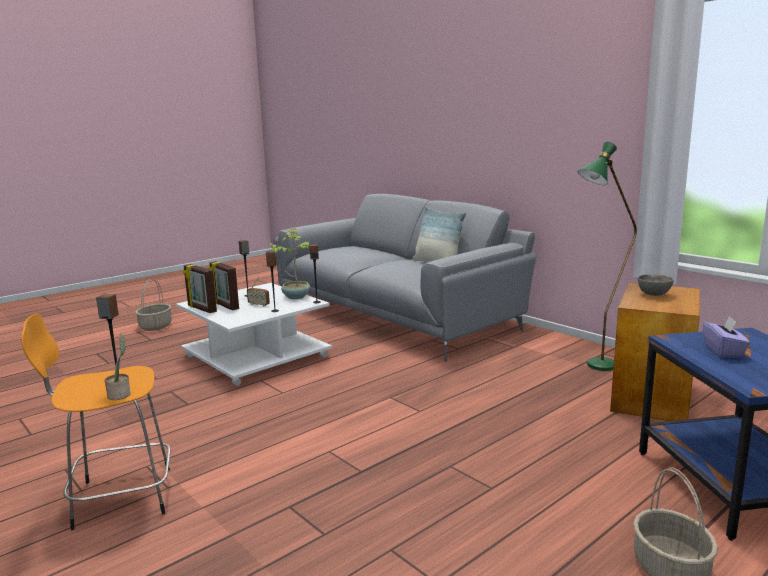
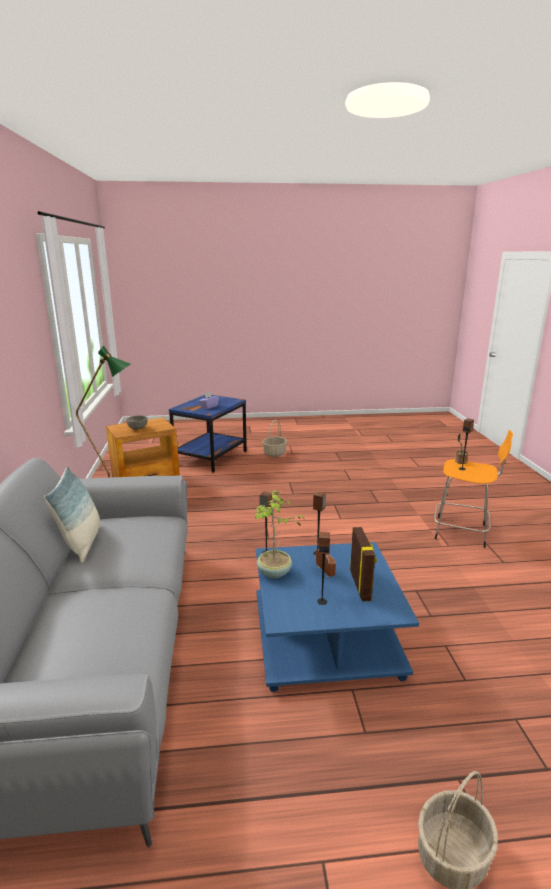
camera: 145 degrees left, 5 degrees up
white coffee table [176,283,332,386] -> blue coffee table [256,542,419,692]
picture frame [183,264,217,313] -> none

